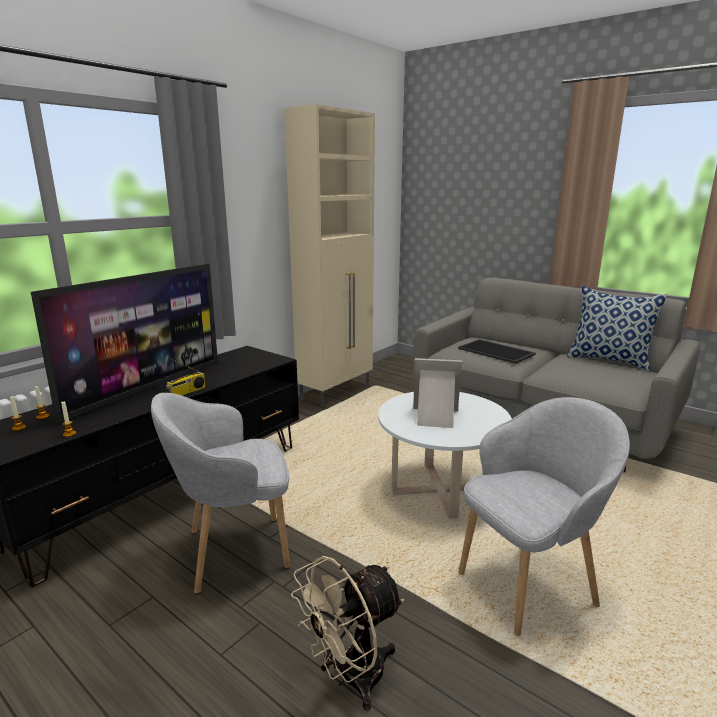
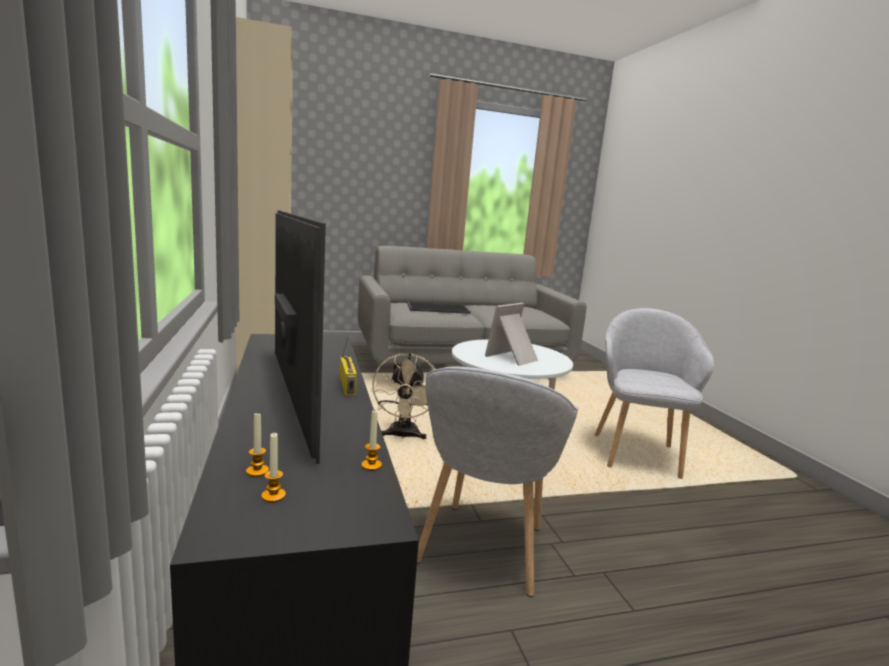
camera: 55 degrees left, 5 degrees down
beige fan [291,556,404,710] -> beige fan moved to [371,353,435,439]
pillow [567,286,667,371] -> none

